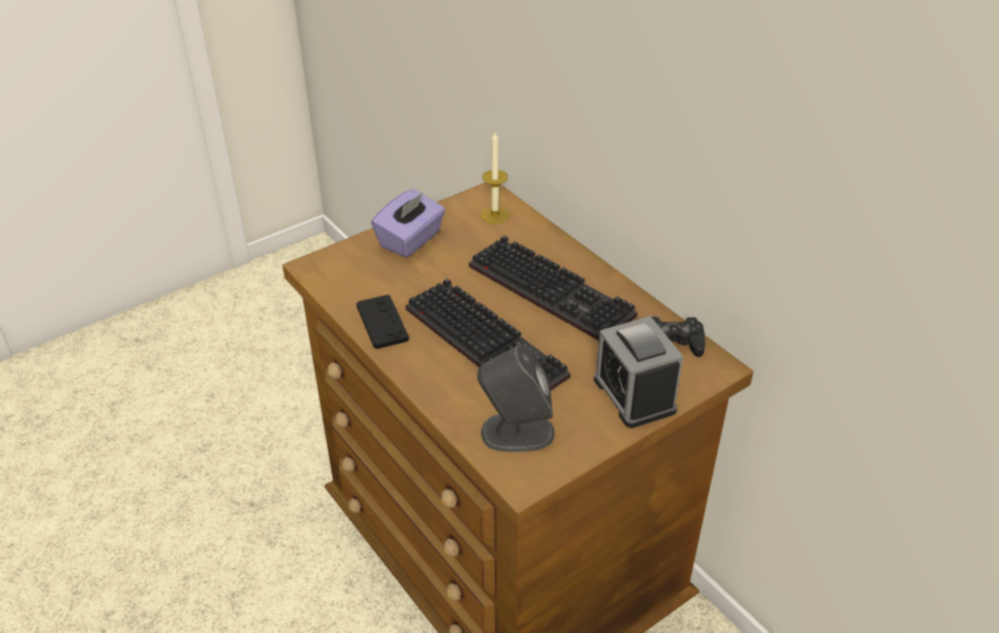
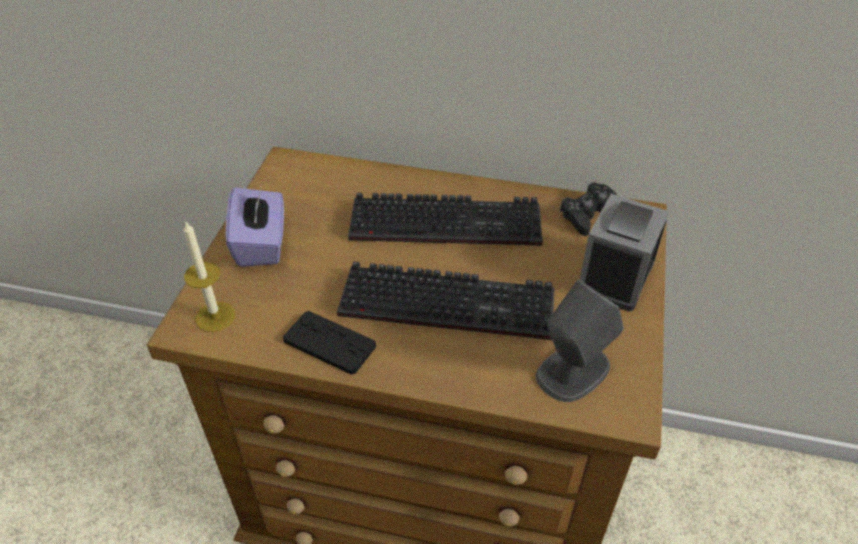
camera: 40 degrees left, 5 degrees up
candle [481,132,510,224] -> candle moved to [184,220,235,332]
alarm clock [594,316,683,428] -> alarm clock turned 90 degrees clockwise [580,194,670,311]

